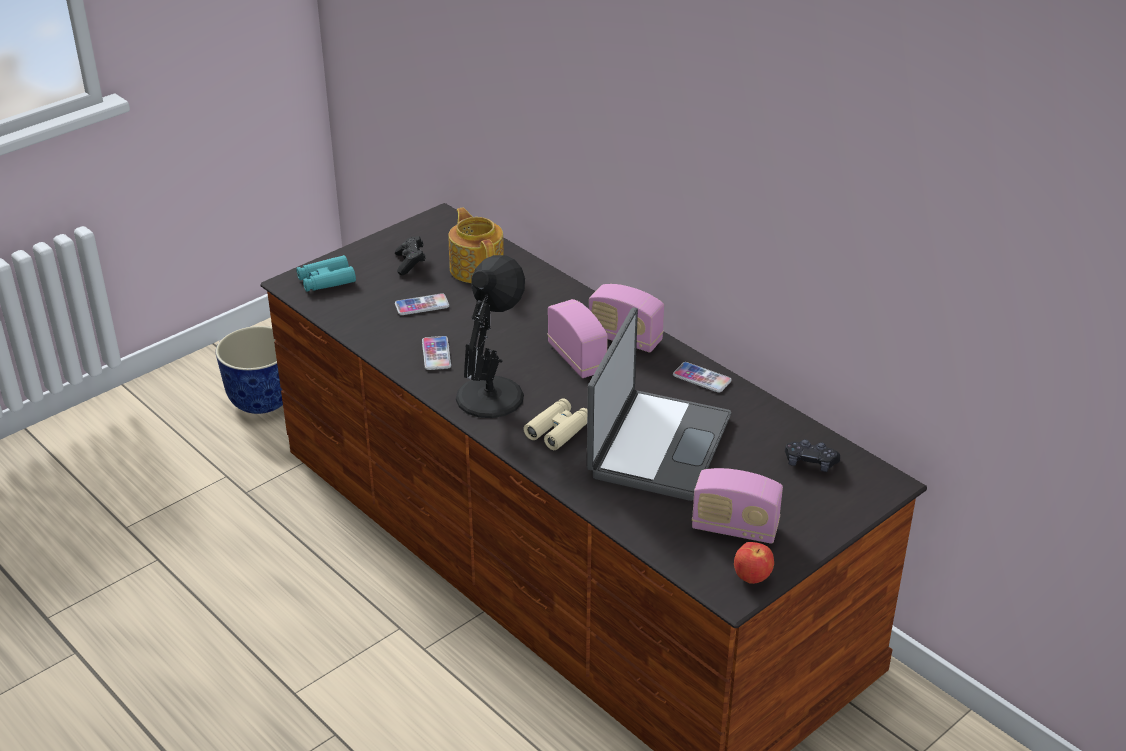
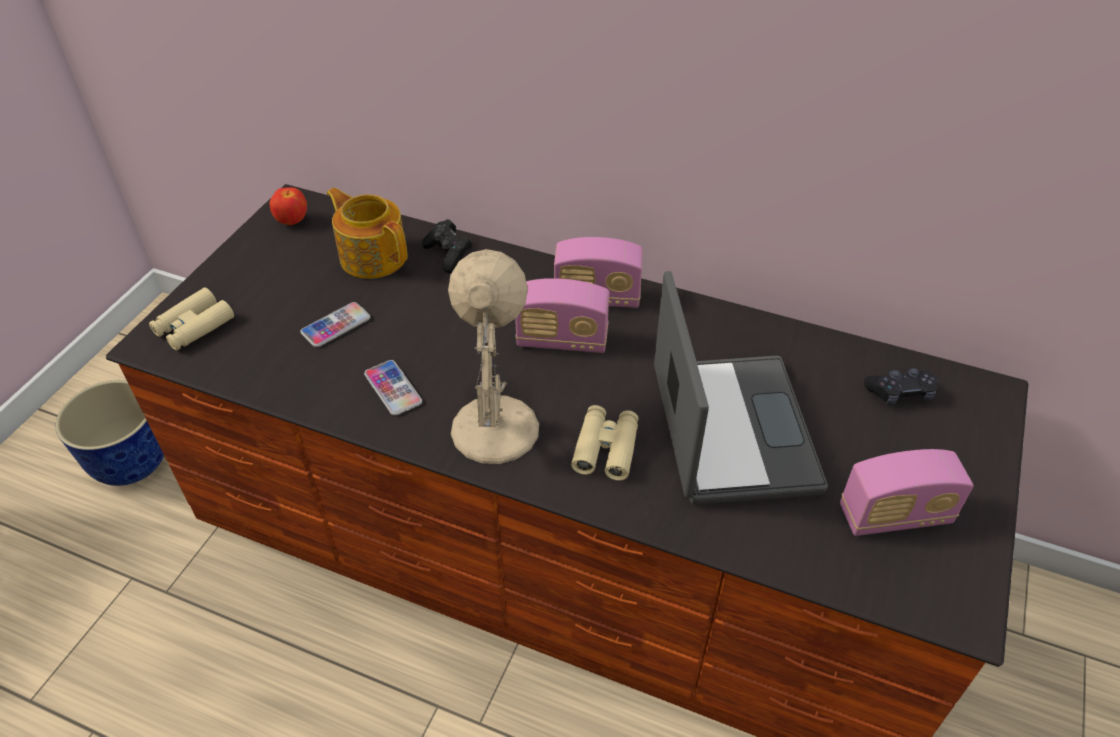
camera: 25 degrees left, 10 degrees up
turquoise binoculars [296,255,356,292] -> beige binoculars [149,287,234,351]
black game controller [395,236,425,275] -> black game controller moved to [422,219,472,273]
black table lamp [456,255,525,418] -> beige table lamp [448,249,539,464]
radio [548,299,608,378] -> radio turned 150 degrees clockwise [515,278,609,353]
phone [673,362,732,393] -> none
apple [734,542,774,584] -> apple moved to [269,187,307,225]

